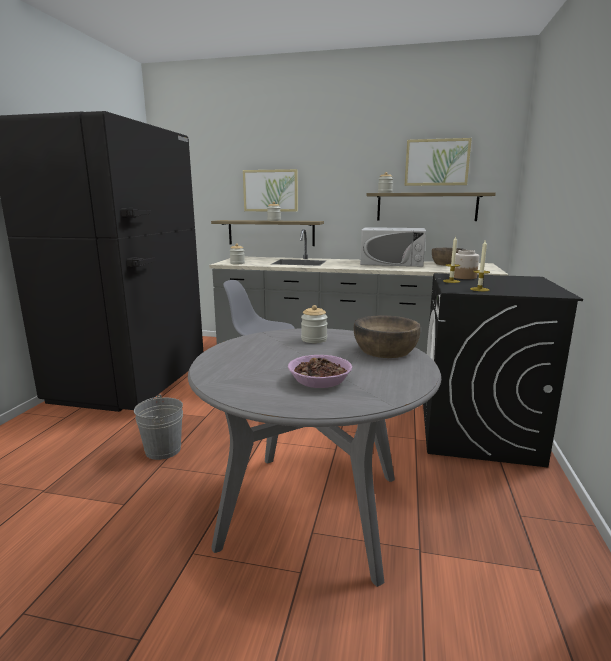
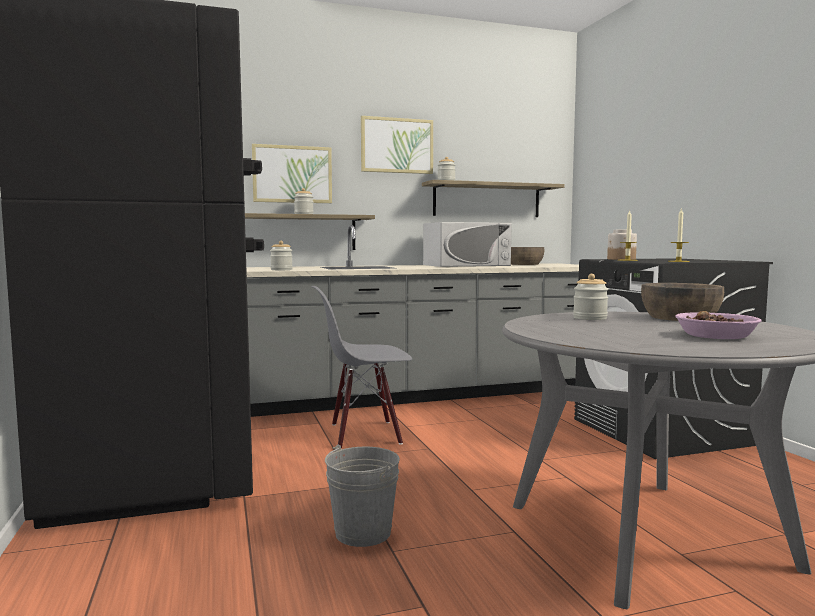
camera: 30 degrees left, 10 degrees down
picture [404,138,472,186] -> picture moved to [361,116,433,174]

